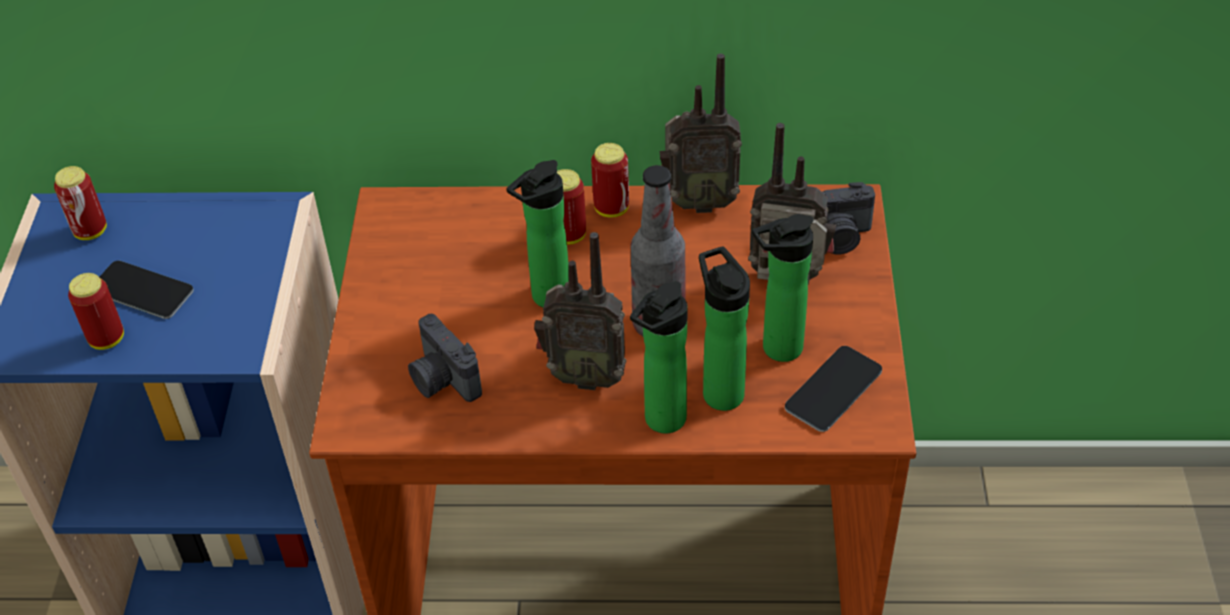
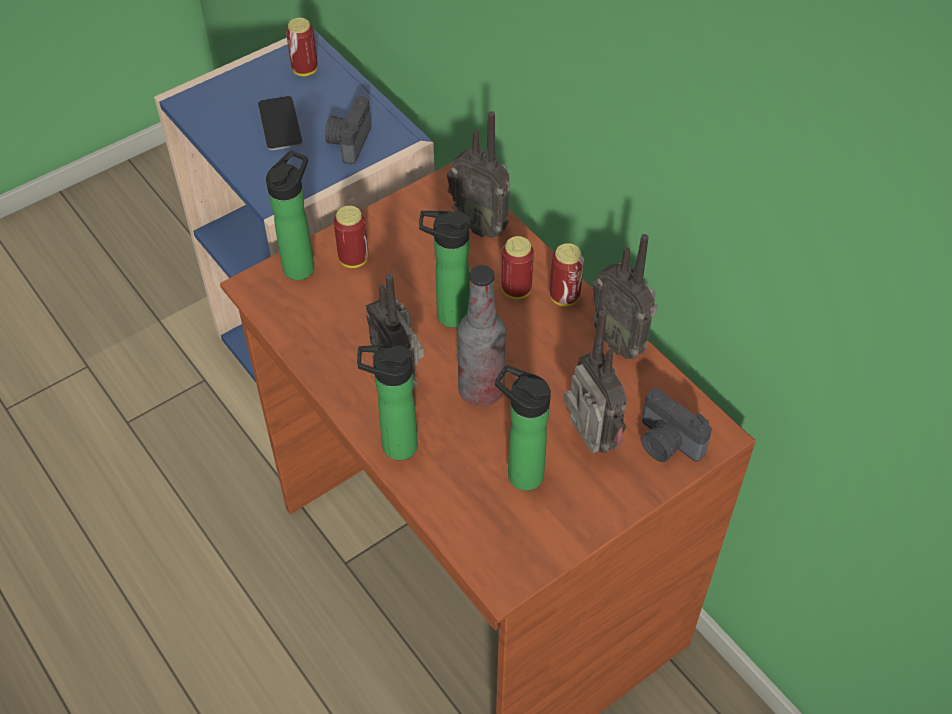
camera: 50 degrees right, 5 degrees up
can [68,273,124,350] -> can moved to [334,206,369,268]
camera [408,314,482,402] -> camera moved to [325,96,371,164]
bottle [699,247,750,411] -> bottle moved to [266,150,314,280]
phone [785,346,882,432] -> none
none -> radio [447,111,510,238]

